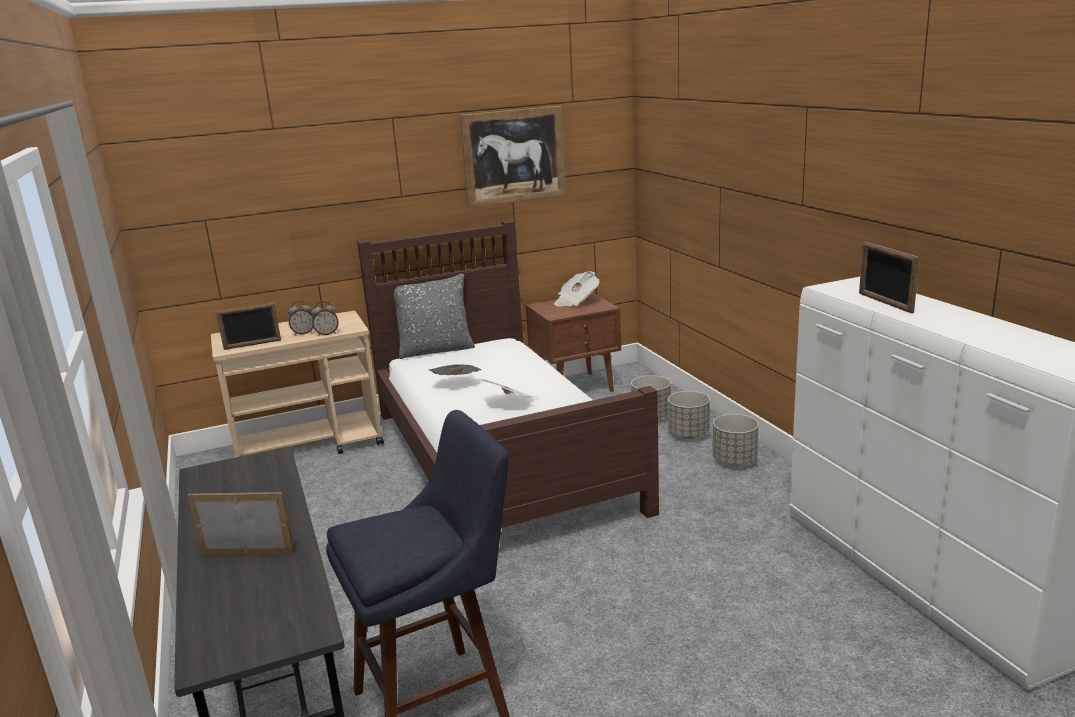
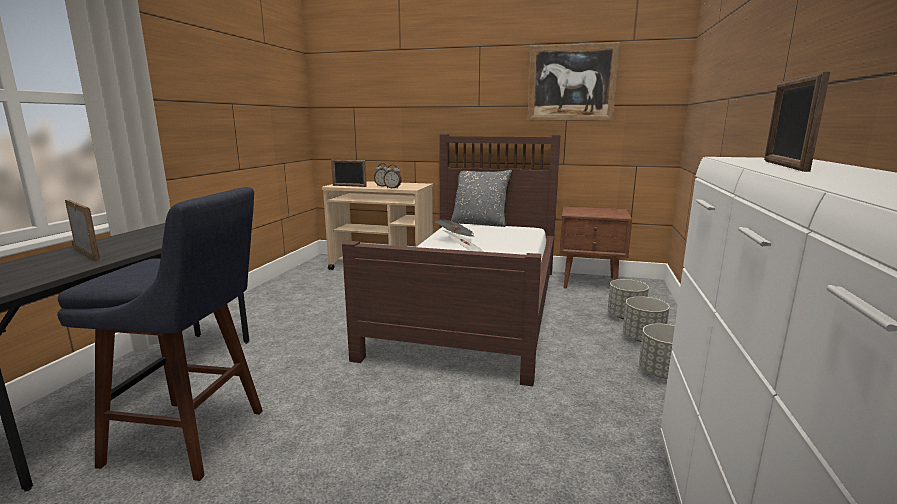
camera: 35 degrees right, 5 degrees down
newspaper [554,271,600,306] -> none

